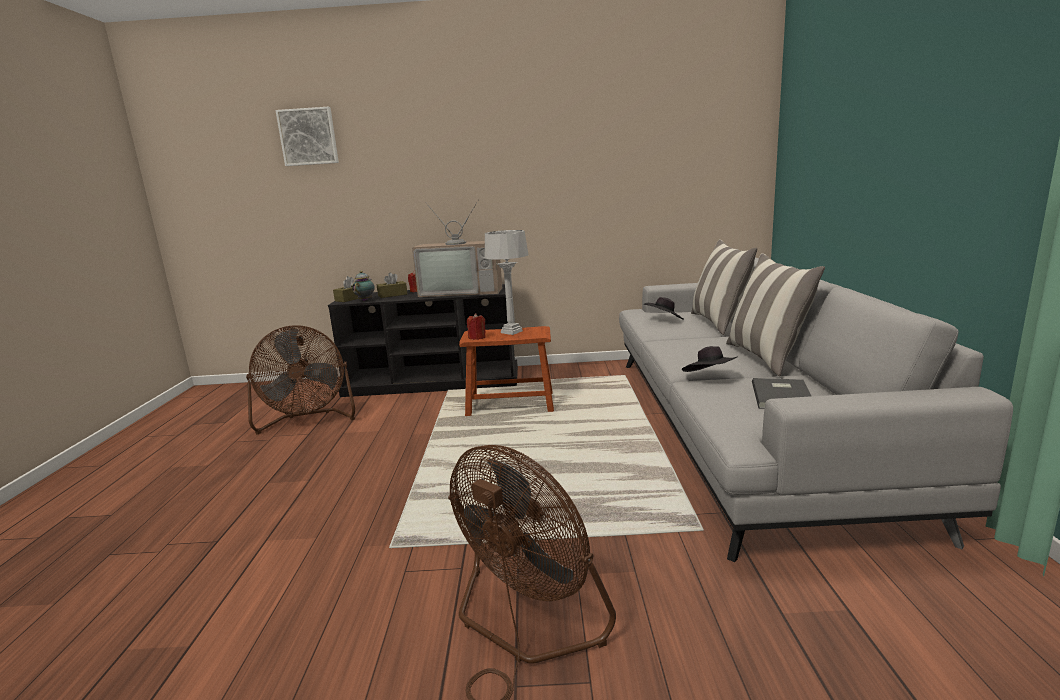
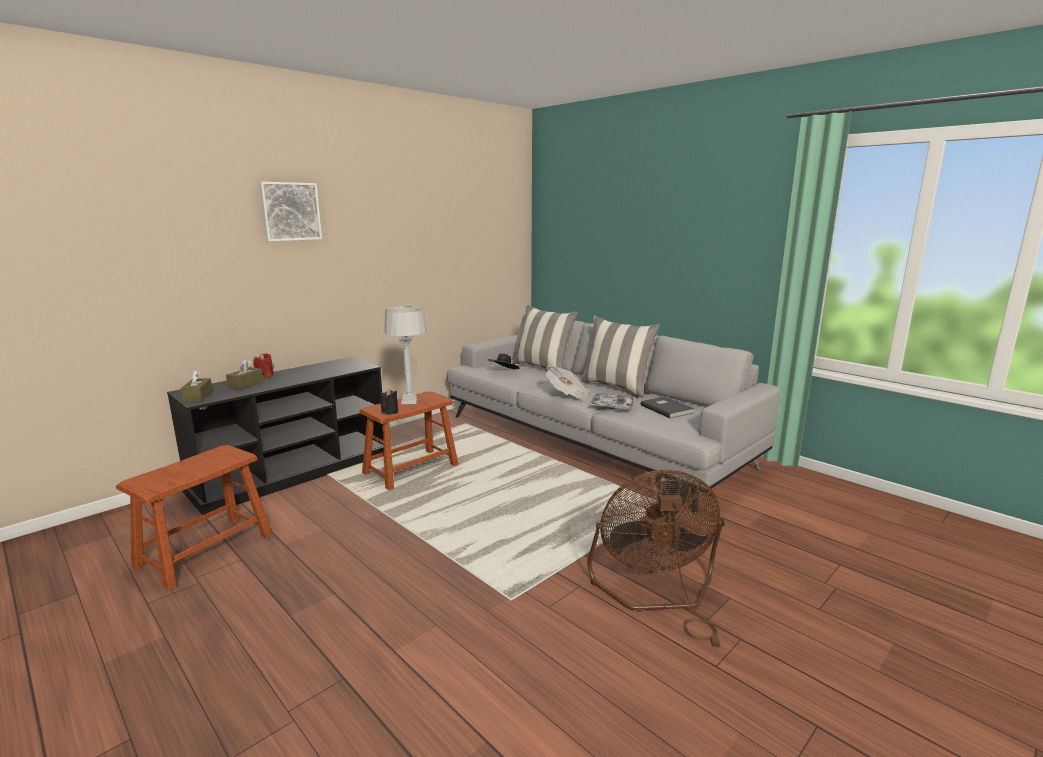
camera: 45 degrees left, 0 degrees up
brown fan [246,325,355,434] -> brown stool [116,445,272,590]
picture [275,107,339,166] -> picture moved to [259,182,322,241]
teapot [352,271,375,301] -> none
television [412,199,502,297] -> none
red candle [467,313,486,340] -> black candle [380,389,398,415]
black hat [682,346,737,372] -> tray [590,393,636,410]
none -> newspaper [545,366,590,401]

